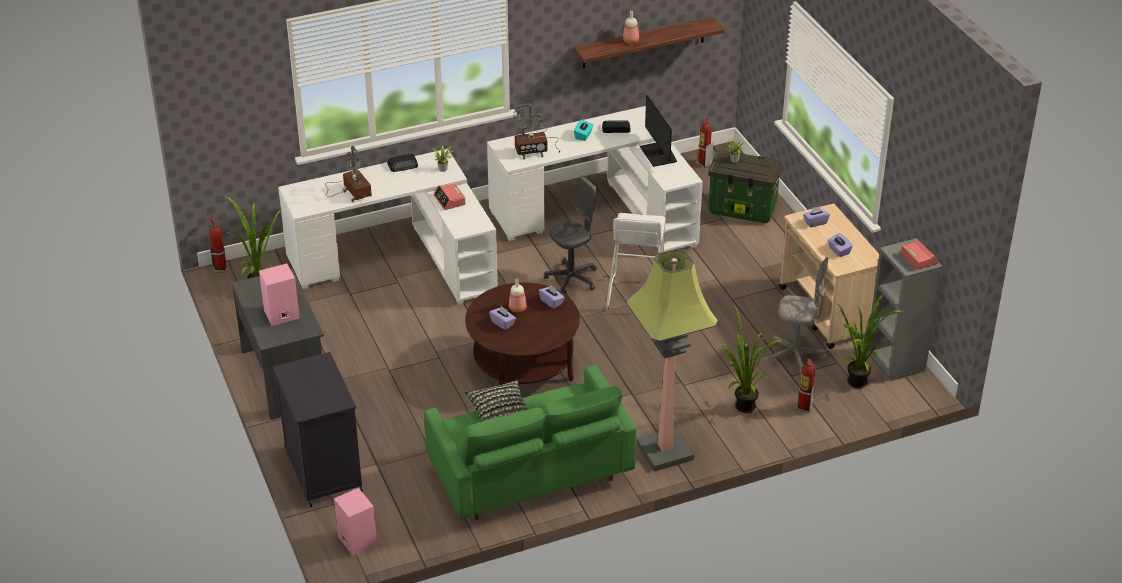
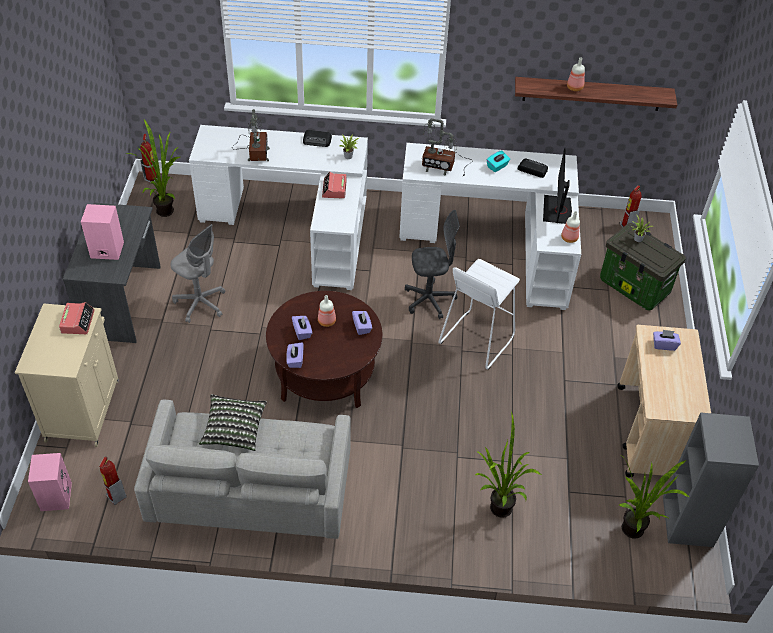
camera: 25 degrees right, 10 degrees up
black cabinet [273,352,363,507] -> beige cabinet [15,303,119,447]
green sofa [424,365,637,520] -> grey sofa [134,400,351,539]
floor lamp [627,248,718,472] -> none
grey office chair [770,257,828,375] -> grey office chair moved to [170,224,225,323]
fire extinguisher [796,359,815,413] -> fire extinguisher moved to [99,457,127,505]
purple tissue box [828,233,853,257] -> purple tissue box moved to [286,343,304,368]
alarm clock [901,239,939,270] -> alarm clock moved to [59,302,95,334]
none -> bottle [561,211,580,243]

